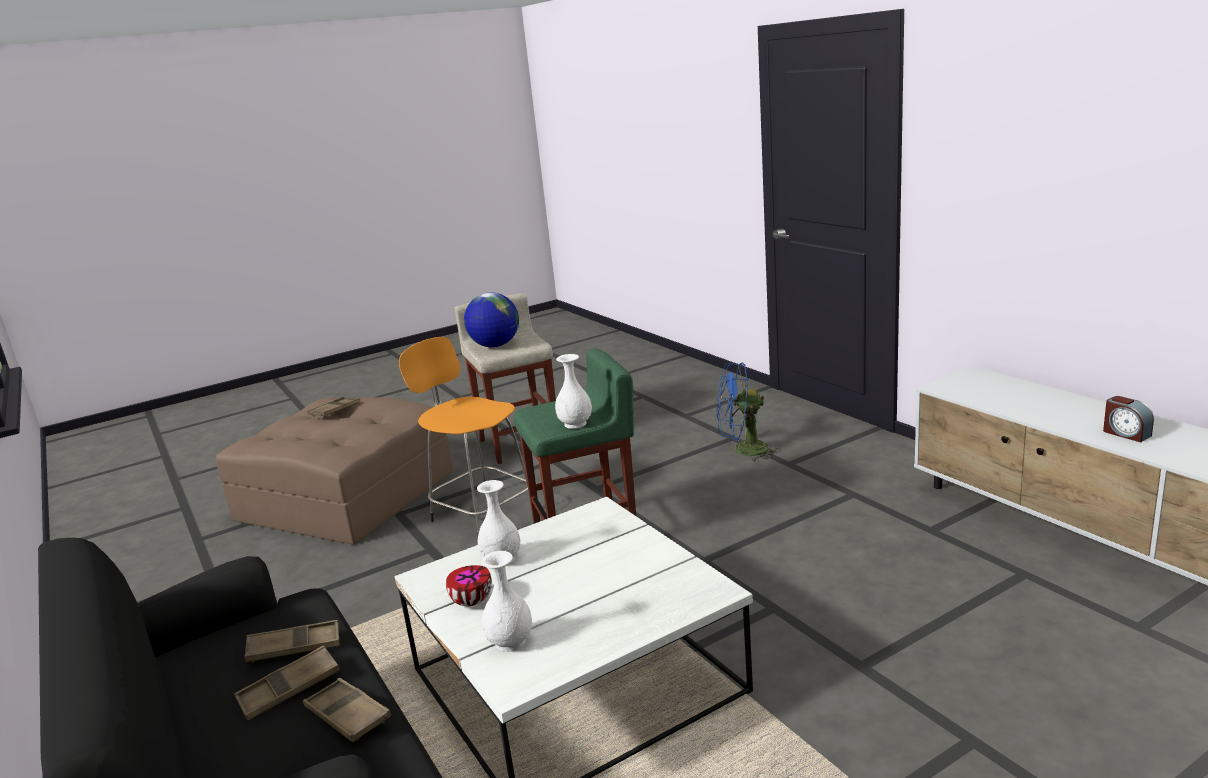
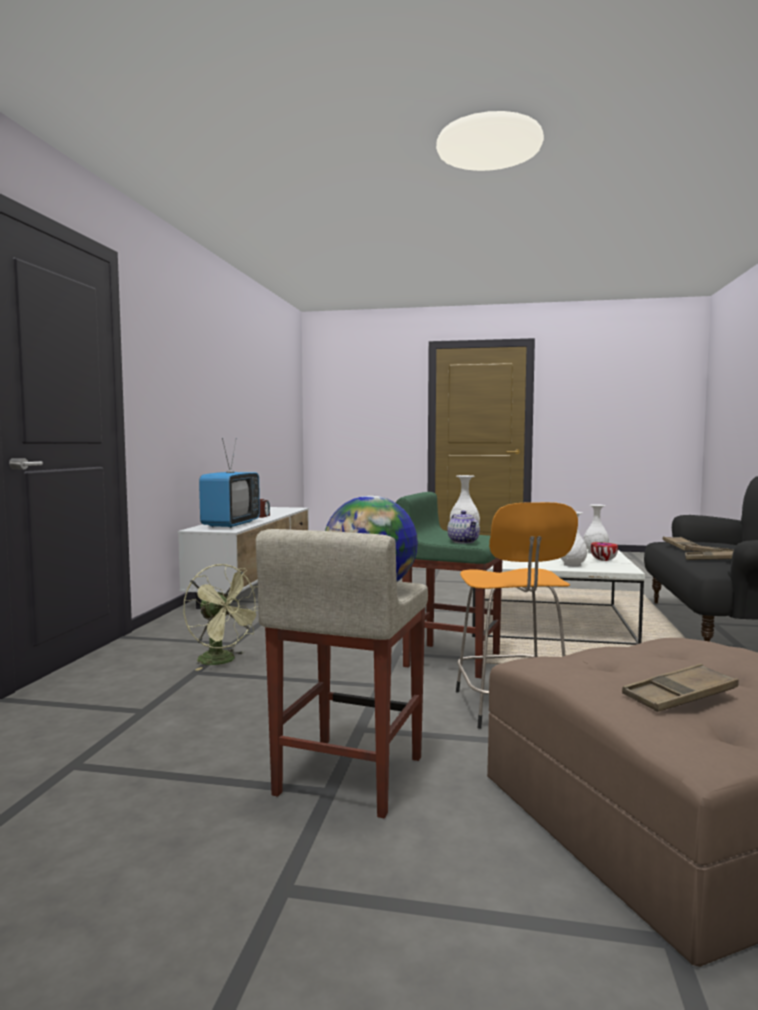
camera: 140 degrees left, 15 degrees down
blue fan [717,362,781,462] -> green fan [184,564,258,671]
none -> television [199,438,260,528]
none -> teapot [447,510,480,543]

